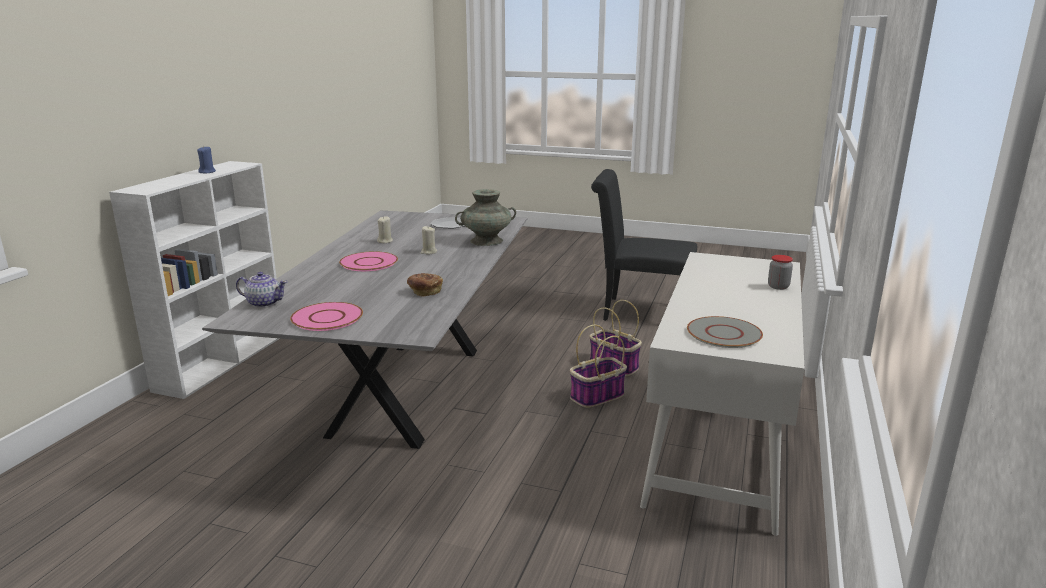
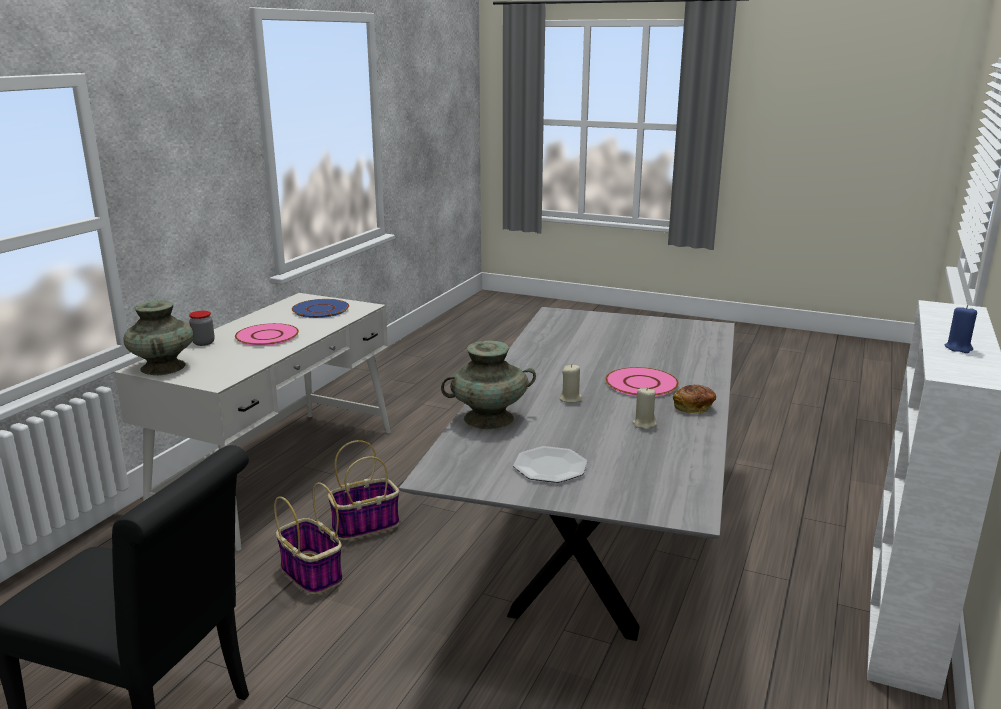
camera: 175 degrees left, 0 degrees up
teapot [236,272,287,308] -> none
pink plate [290,302,363,331] -> pink plate moved to [235,323,299,346]
bread [407,273,443,296] -> bread moved to [673,385,716,414]
grey plate [687,316,763,348] -> blue plate [292,299,349,318]
none -> turquoise vase [123,300,193,375]

